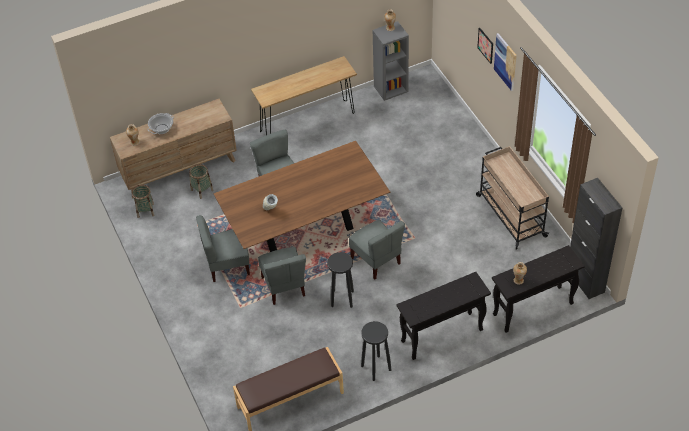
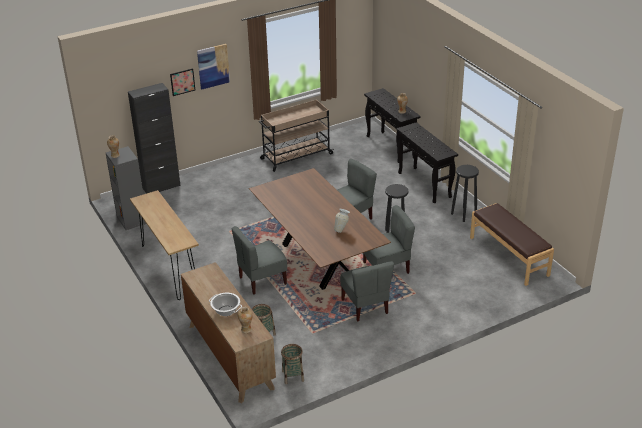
camera: 95 degrees left, 15 degrees down
black cabinet [570,178,622,299] -> black cabinet moved to [128,83,181,194]

